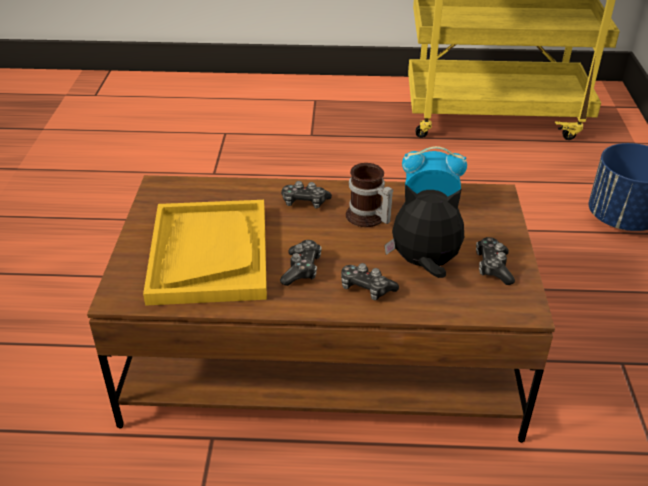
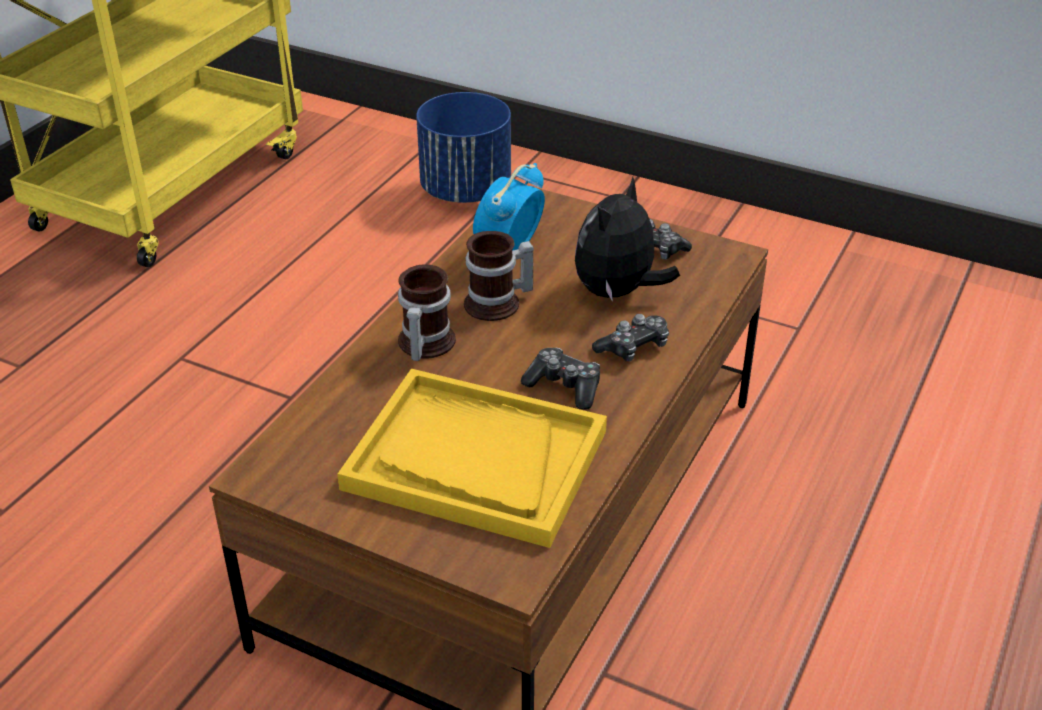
camera: 65 degrees left, 0 degrees up
game controller [281,181,332,208] -> mug [398,264,456,361]

